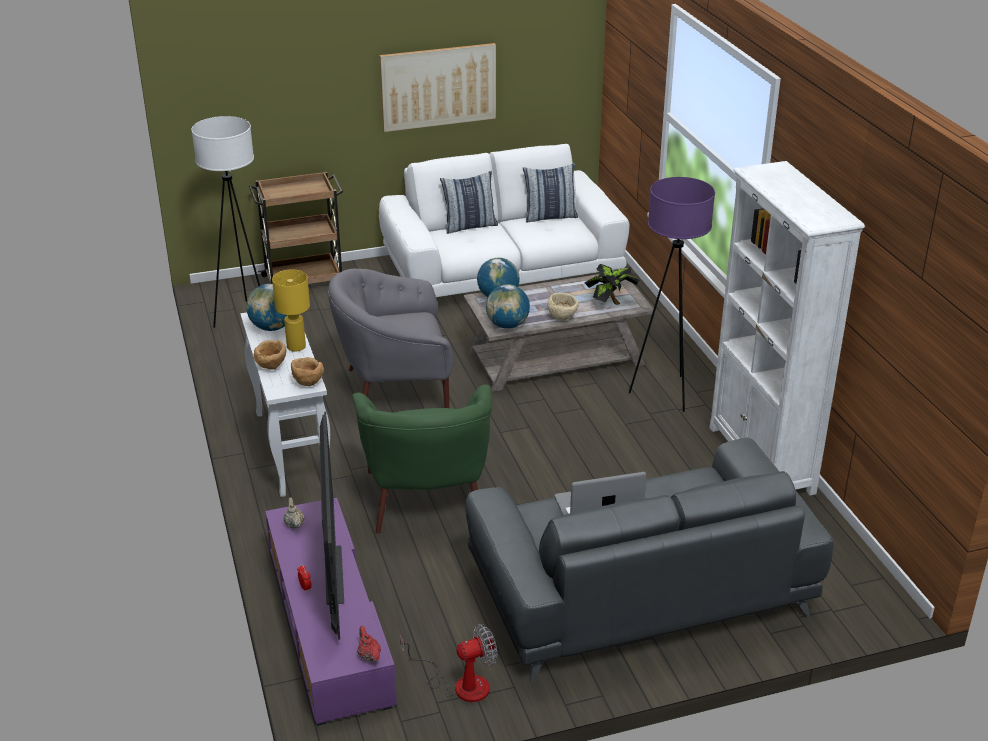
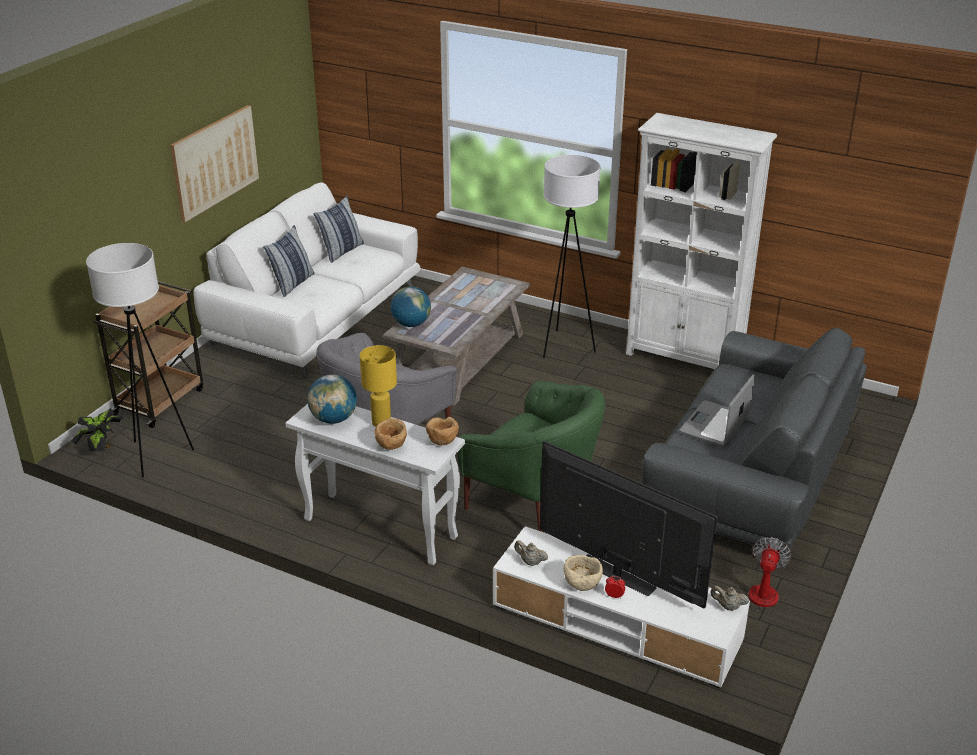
camera: 45 degrees left, 0 degrees up
purple tv stand [265,498,397,726] -> white tv stand [493,526,750,689]
red teapot [357,626,381,662] -> beige teapot [710,586,749,611]
globe [486,285,530,329] -> none
beige bowl [547,293,579,321] -> beige bowl moved to [564,555,603,591]
potted plant [584,264,640,305] -> potted plant moved to [71,408,124,452]
purple floor lamp [629,177,715,412] -> white floor lamp [543,155,601,358]

